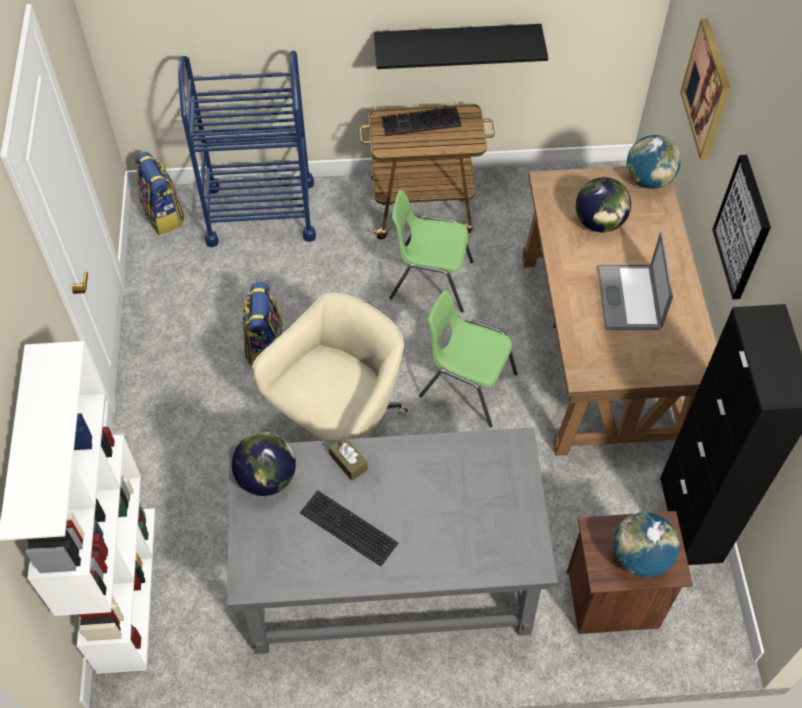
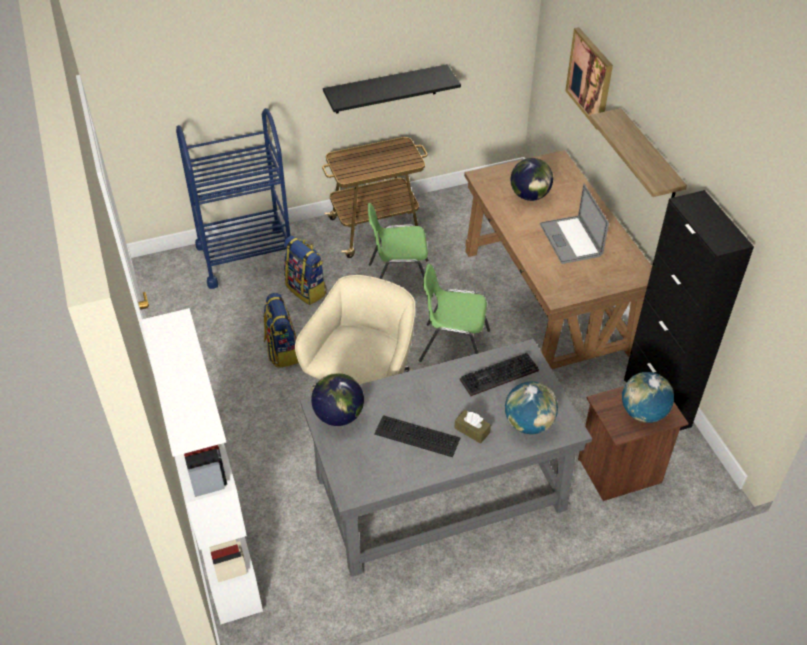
camera: 15 degrees left, 10 degrees down
backpack [135,152,184,235] -> backpack moved to [284,235,327,305]
brown tissue box [329,436,368,481] -> brown tissue box moved to [455,409,491,444]
keyboard [382,107,462,136] -> keyboard moved to [460,353,539,396]
globe [627,135,681,189] -> globe moved to [505,381,558,434]
picture [712,155,771,299] -> shelf [589,108,687,198]

